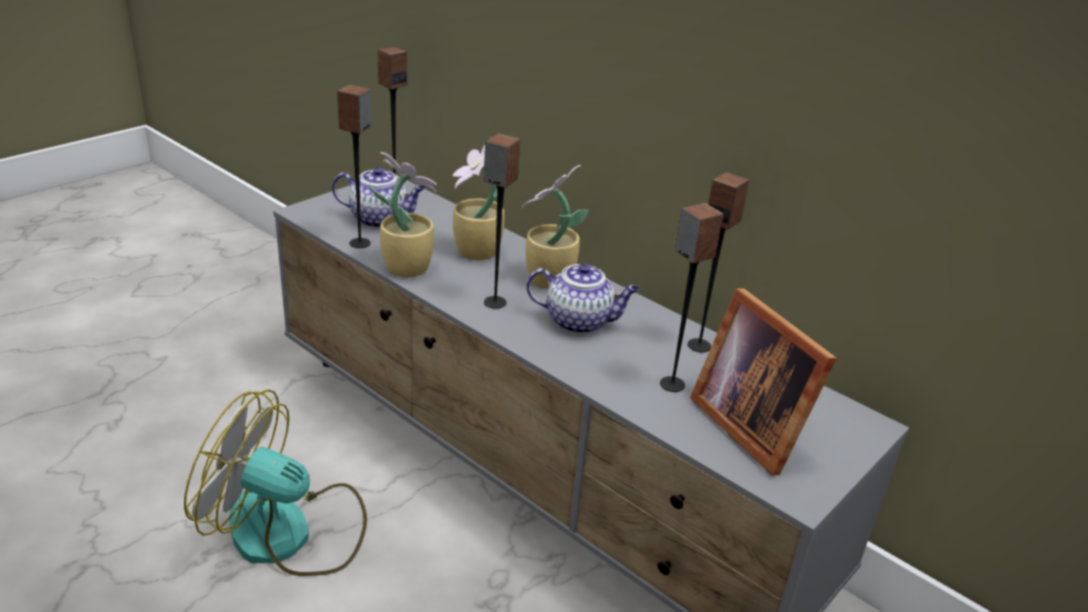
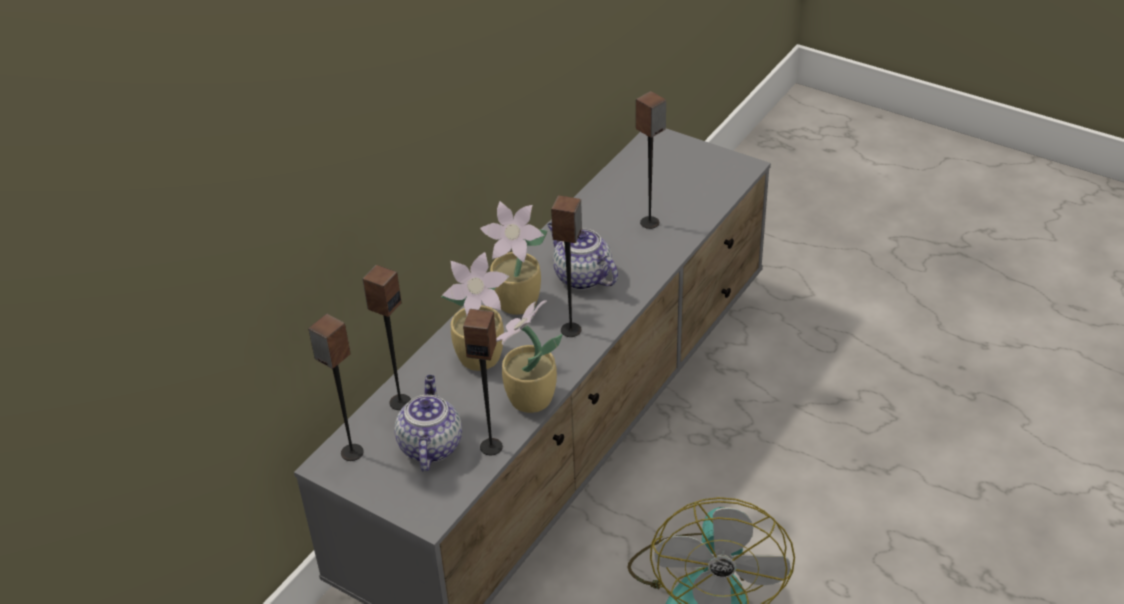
camera: 95 degrees left, 10 degrees up
teapot [526,263,640,334] -> teapot turned 45 degrees counterclockwise [547,222,618,290]
speaker [688,172,749,352] -> speaker moved to [362,265,411,410]
picture frame [690,288,837,476] -> none

